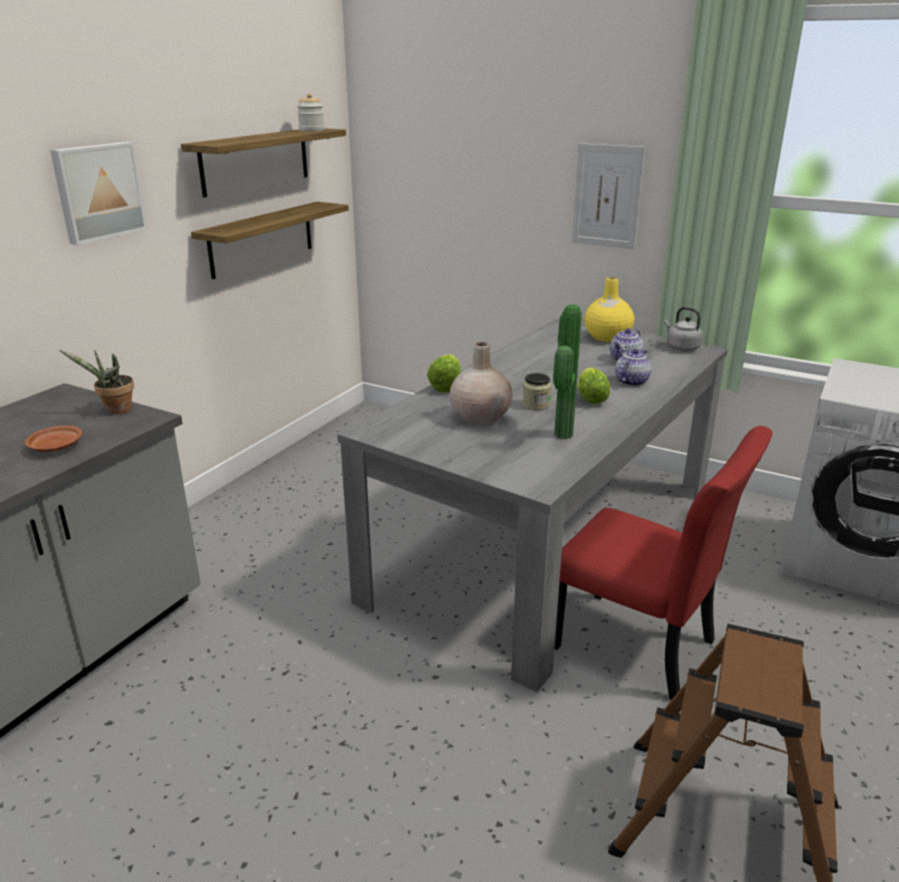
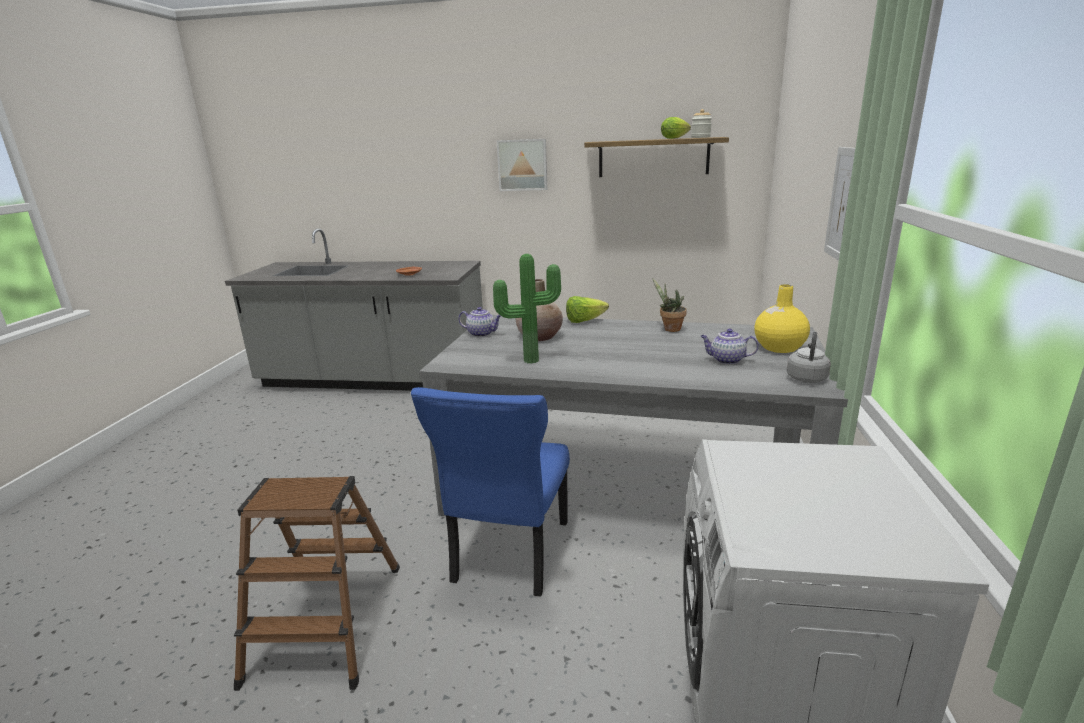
camera: 70 degrees right, 5 degrees down
potted plant [60,350,134,414] -> potted plant moved to [653,279,687,332]
shelf [191,202,349,279] -> none
jar [522,373,551,410] -> none
red chair [554,426,773,700] -> blue chair [411,387,570,597]
lettuce [577,367,610,404] -> lettuce moved to [661,117,691,139]
teapot [615,349,652,386] -> teapot moved to [458,307,501,337]

